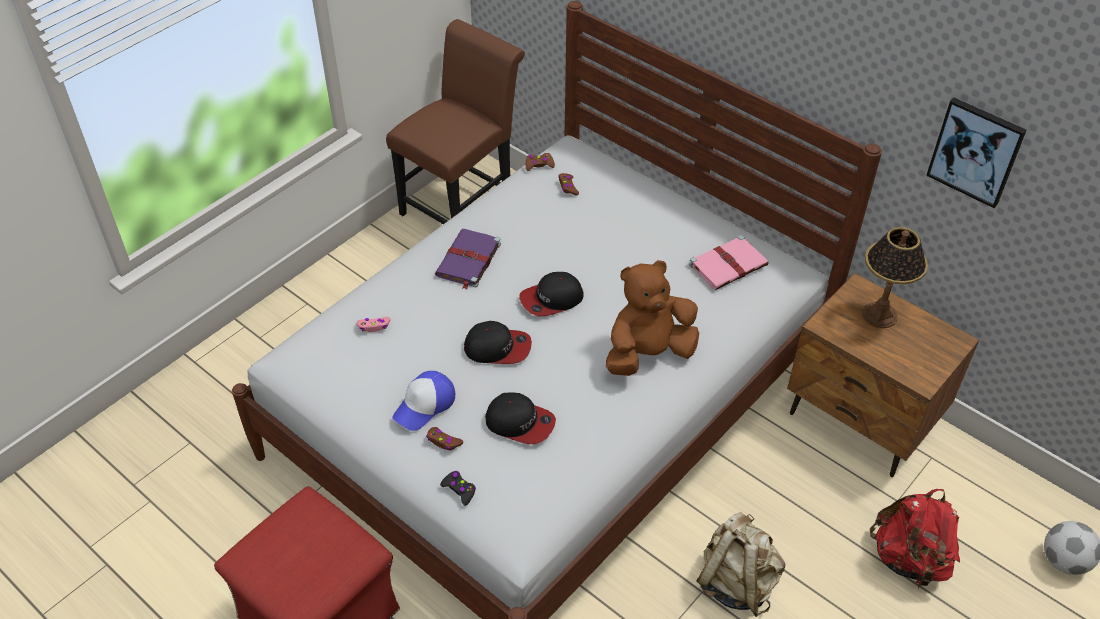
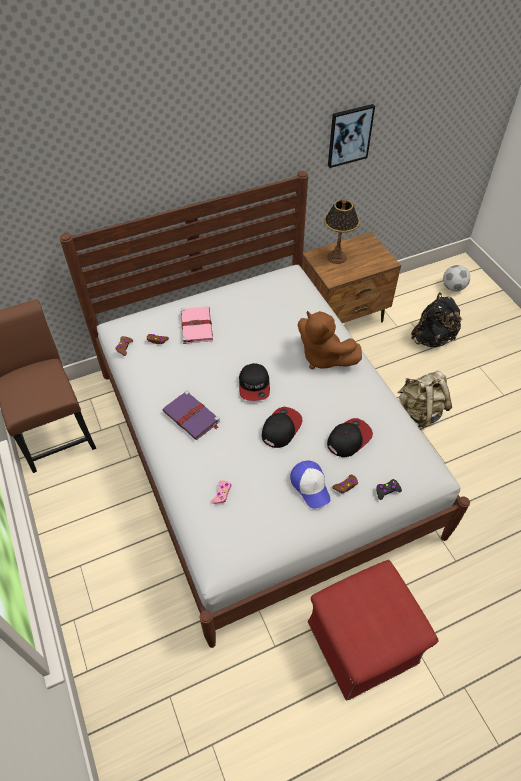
camera: 65 degrees left, 5 degrees up
brown plush toy [606,260,699,376] -> brown plush toy turned 45 degrees counterclockwise [298,311,362,369]
pink book [689,235,768,290] -> pink book moved to [181,306,213,344]
red backpack [870,489,960,588] -> black backpack [411,293,463,347]

